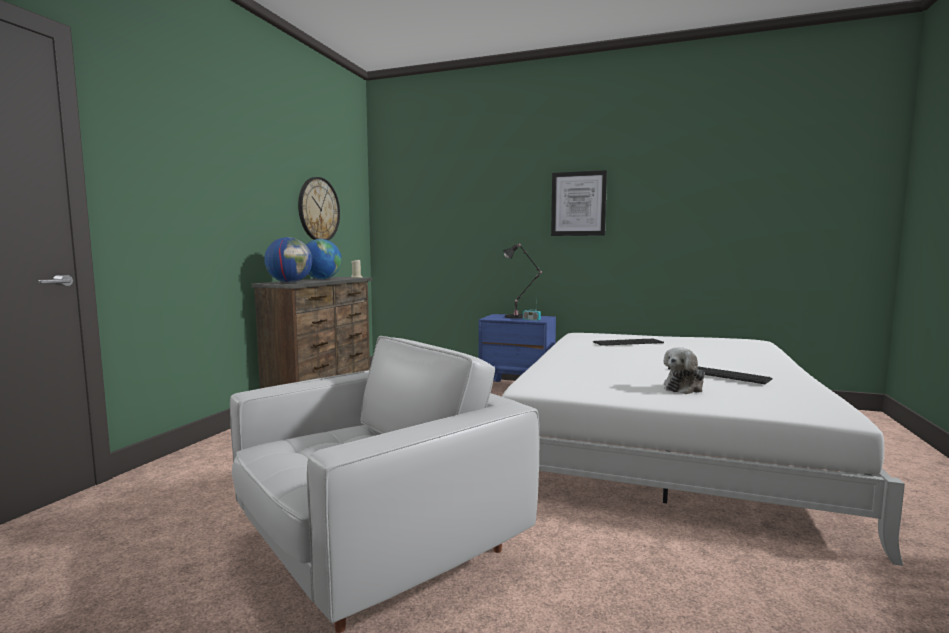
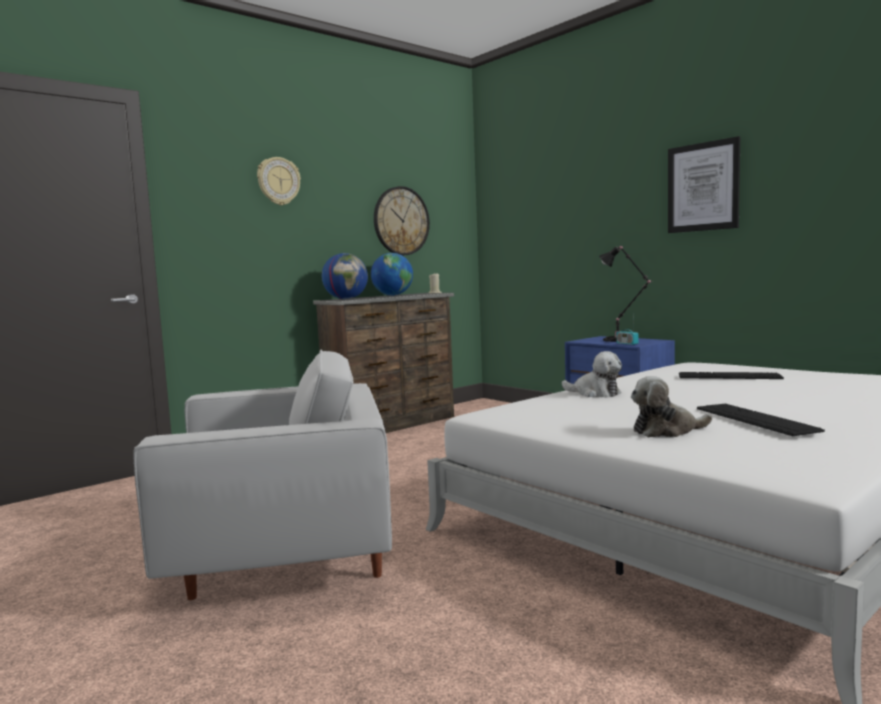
camera: 30 degrees right, 0 degrees up
none -> wall clock [257,157,301,205]
none -> plush toy [562,351,622,397]

